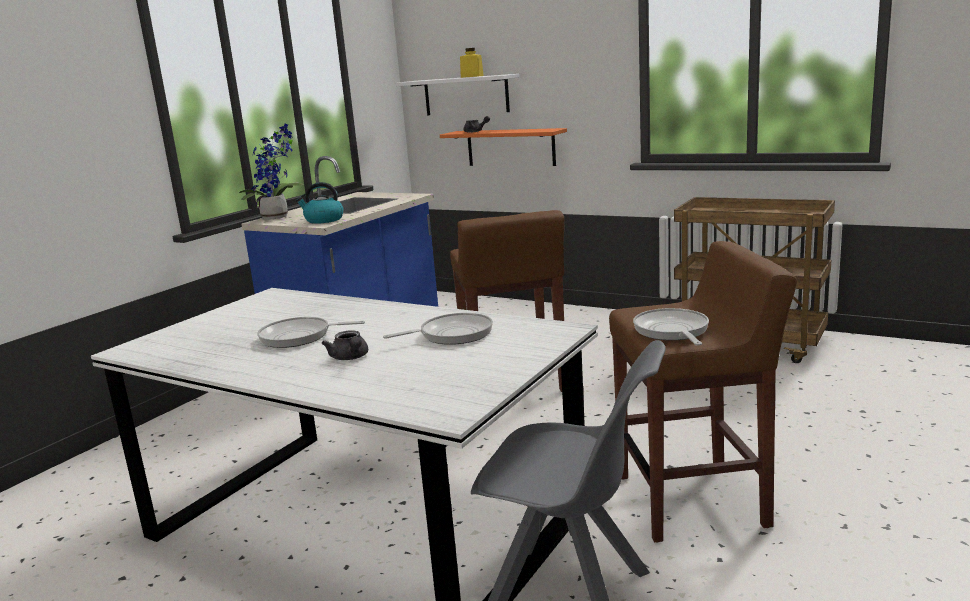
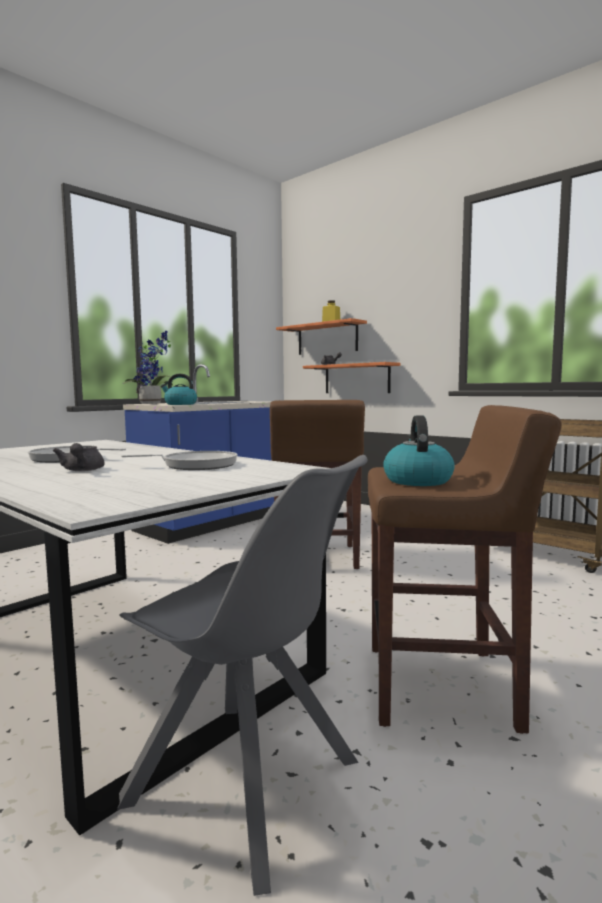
camera: 10 degrees right, 10 degrees down
white shelf [396,74,520,115] -> orange shelf [276,318,367,355]
frying pan [633,308,709,345] -> kettle [383,415,455,486]

